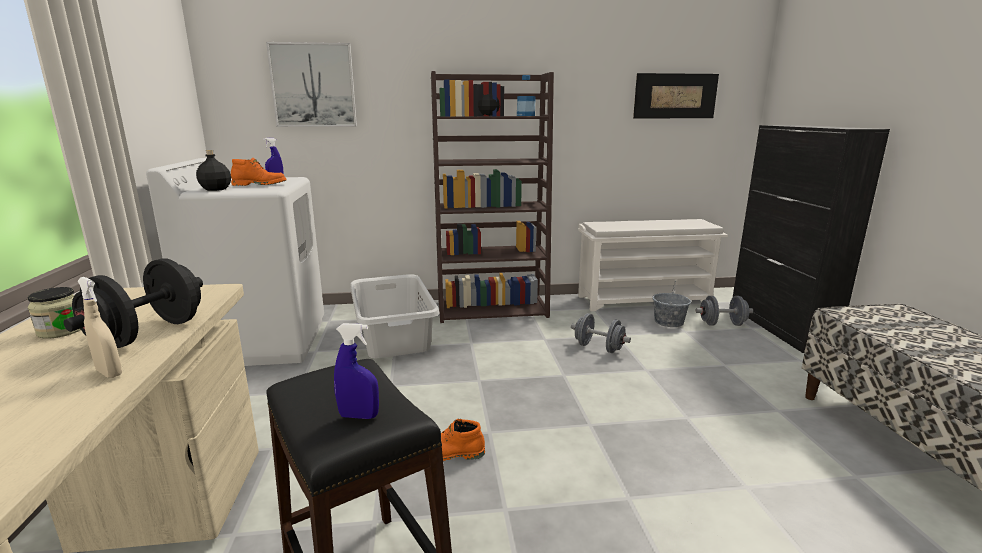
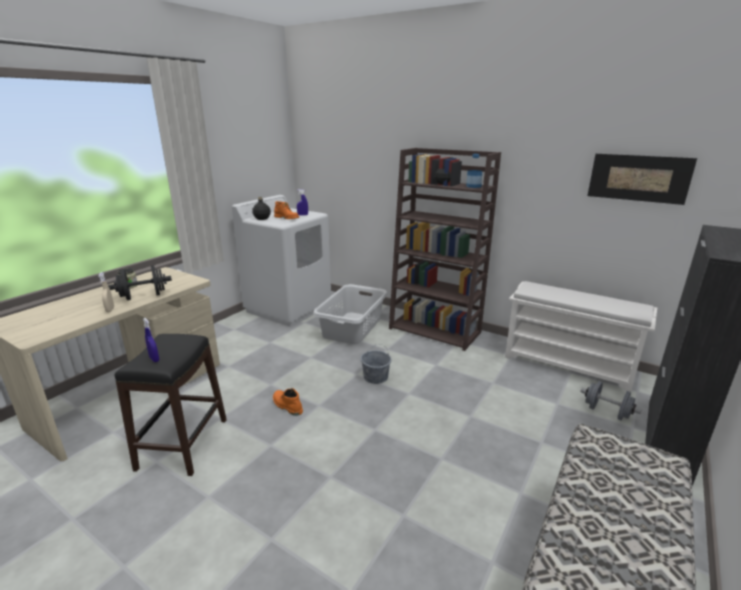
camera: 40 degrees right, 5 degrees up
picture [266,42,357,127] -> none
grey dumbbell [571,313,631,353] -> none
grey bucket [652,281,691,327] -> grey bucket moved to [361,344,391,384]

